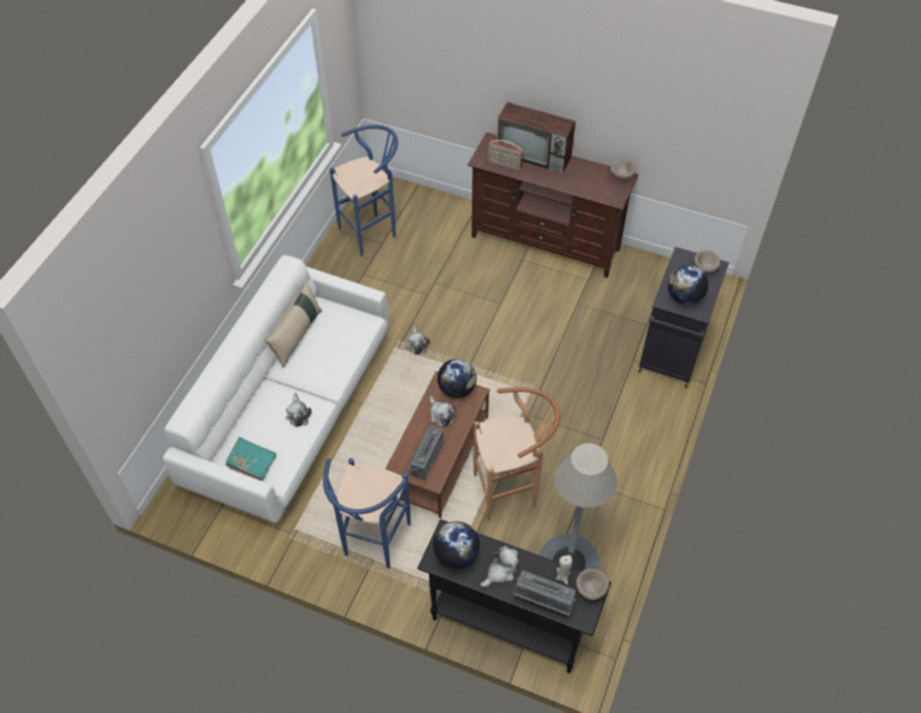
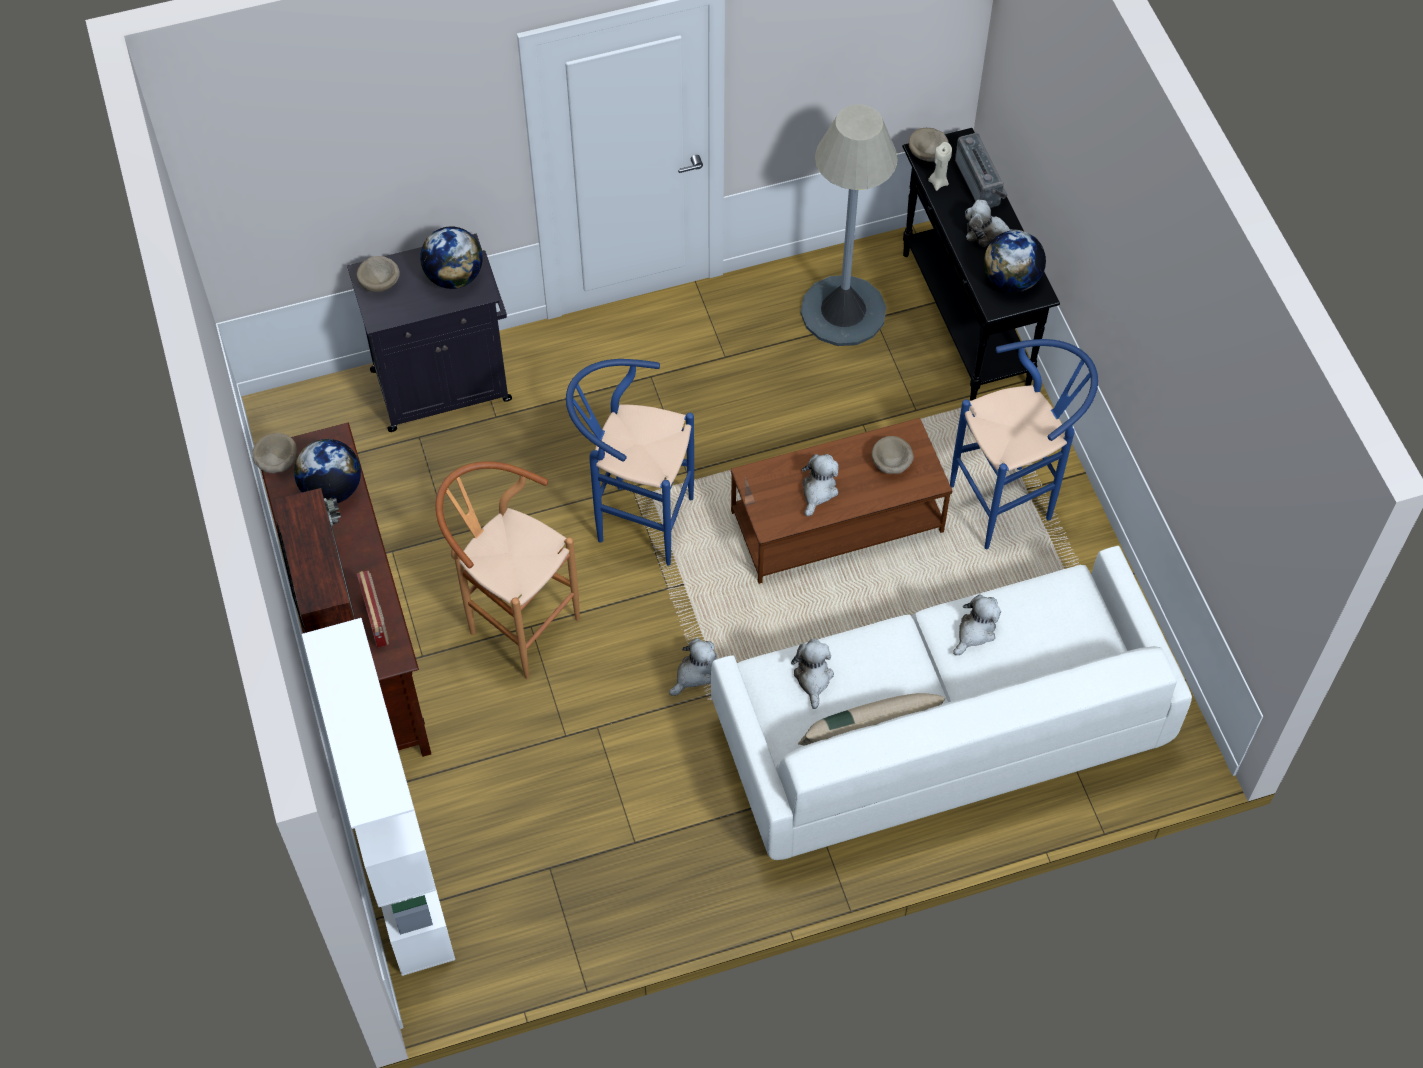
camera: 130 degrees left, 5 degrees up
turquoise book [226,437,276,481] -> none
blue stool [330,125,398,256] -> blue stool moved to [566,359,694,566]
radio [407,426,444,480] -> beige bowl [872,436,914,474]
globe [437,359,477,398] -> globe moved to [294,439,361,503]
brown stool [473,387,560,521] -> brown stool moved to [436,461,580,679]
none -> white bookcase [302,618,455,976]
none -> plush toy [791,639,834,709]

